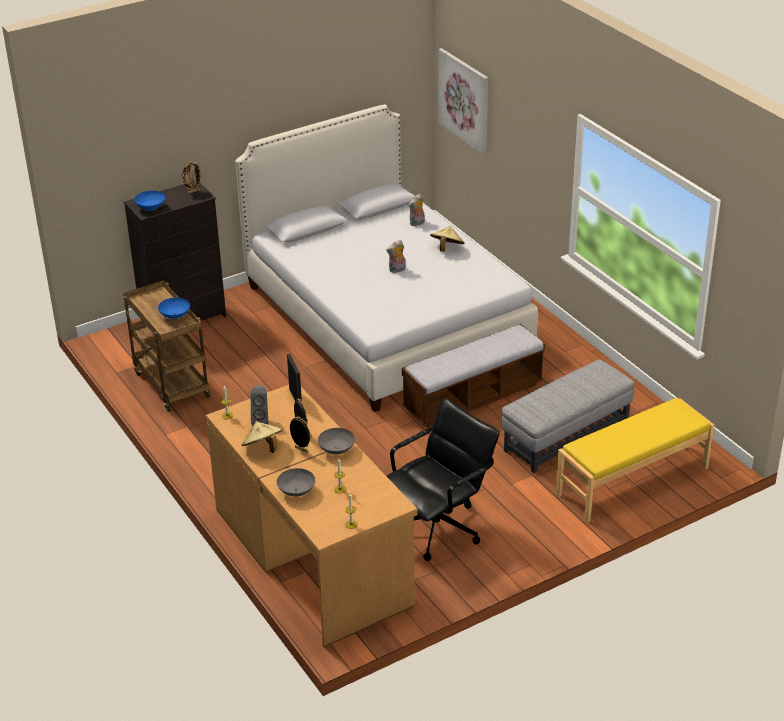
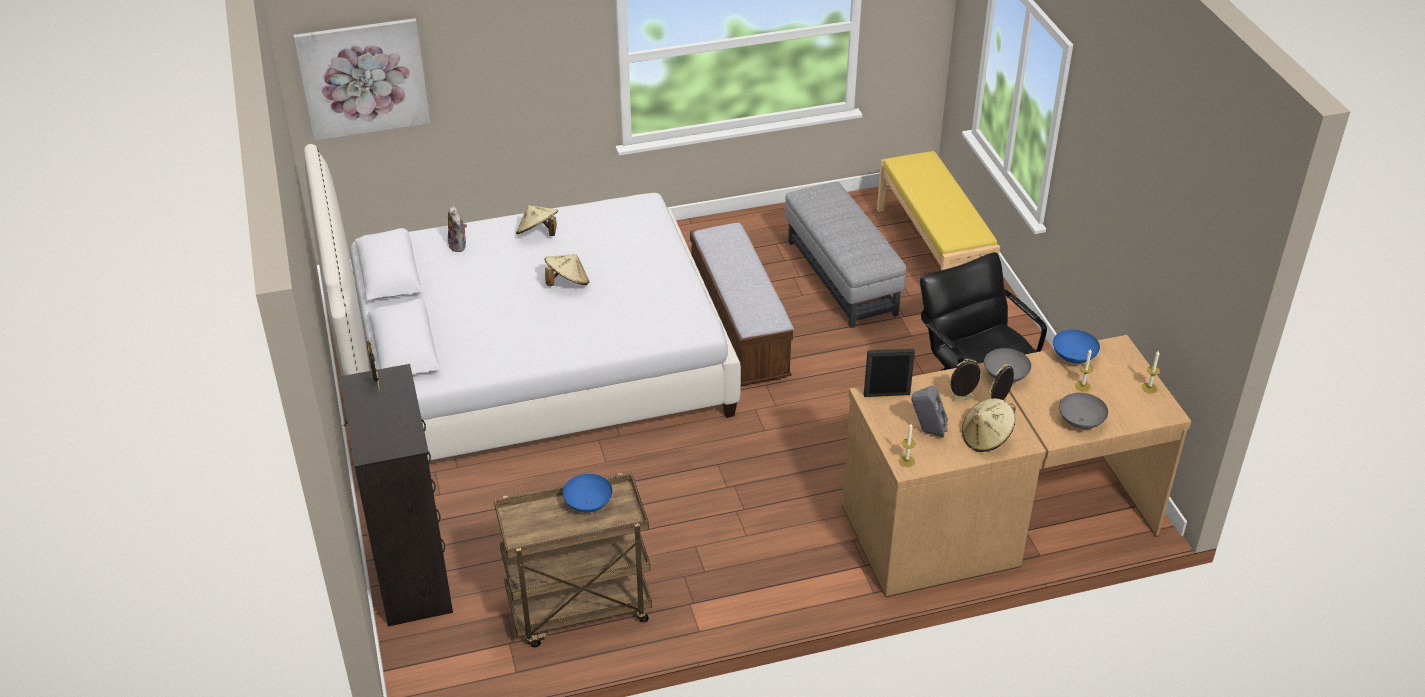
camera: 75 degrees left, 5 degrees up
blue bowl [134,191,165,211] -> blue bowl moved to [1053,330,1100,363]
plush toy [386,240,406,273] -> beige hat [545,254,590,286]

